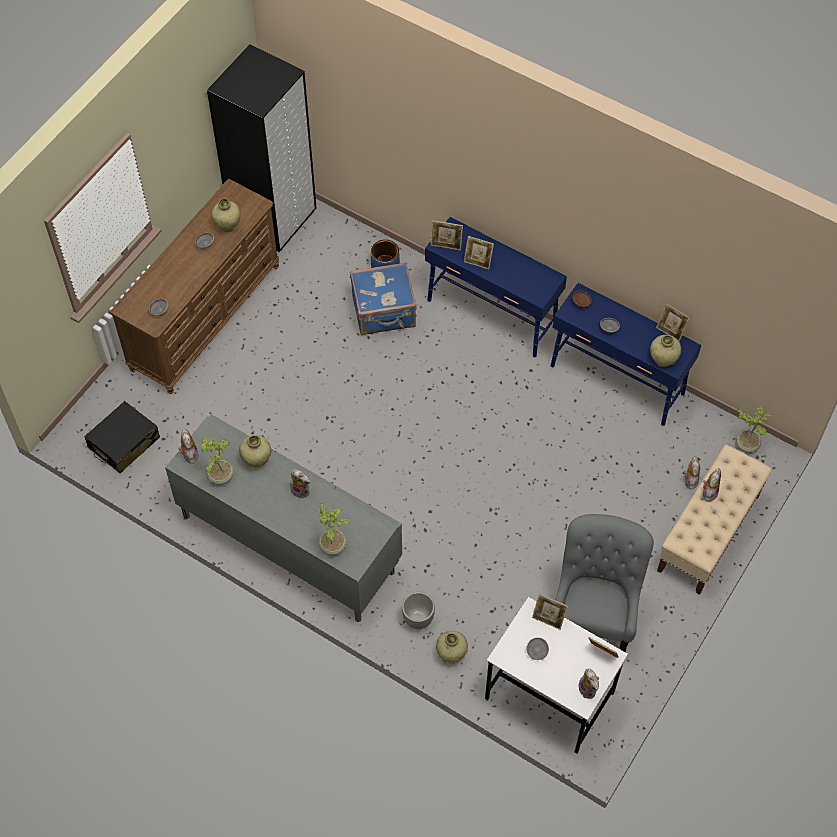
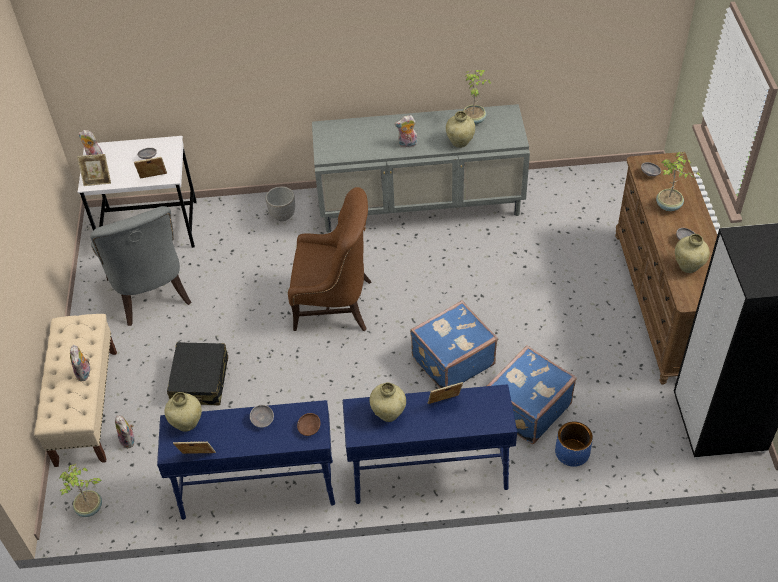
camera: 145 degrees right, 10 degrees down
black suitcase [84,401,160,474] -> black suitcase moved to [167,342,228,405]
plush toy [179,428,199,464] -> none
potted plant [318,503,350,556] -> potted plant moved to [656,152,701,211]
picture frame [431,220,463,250] -> none
beige vase [436,631,468,663] -> beige vase moved to [370,382,406,422]
none -> brown chair [288,187,372,331]
none -> blue suitcase [410,301,498,388]

